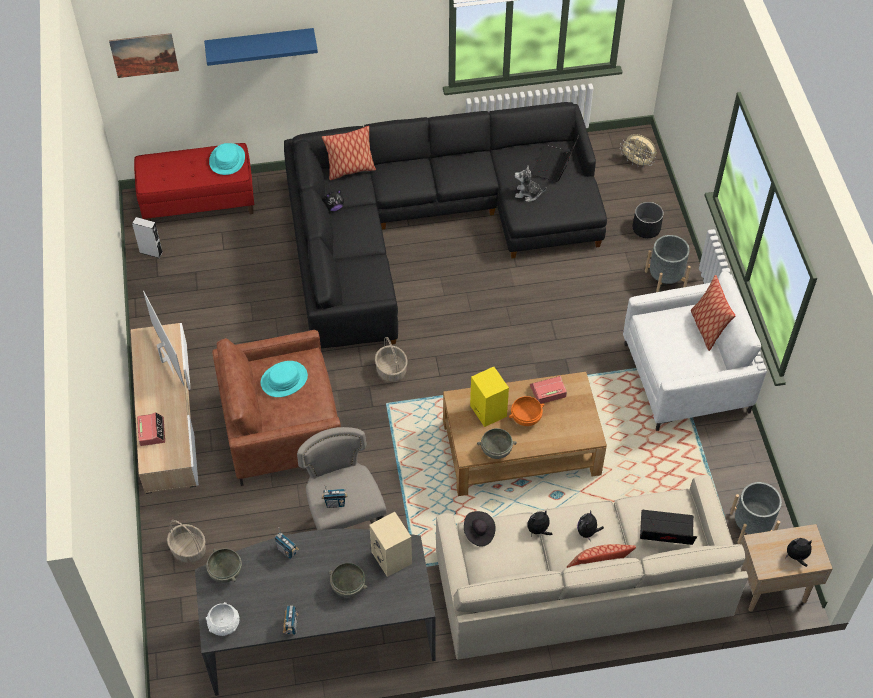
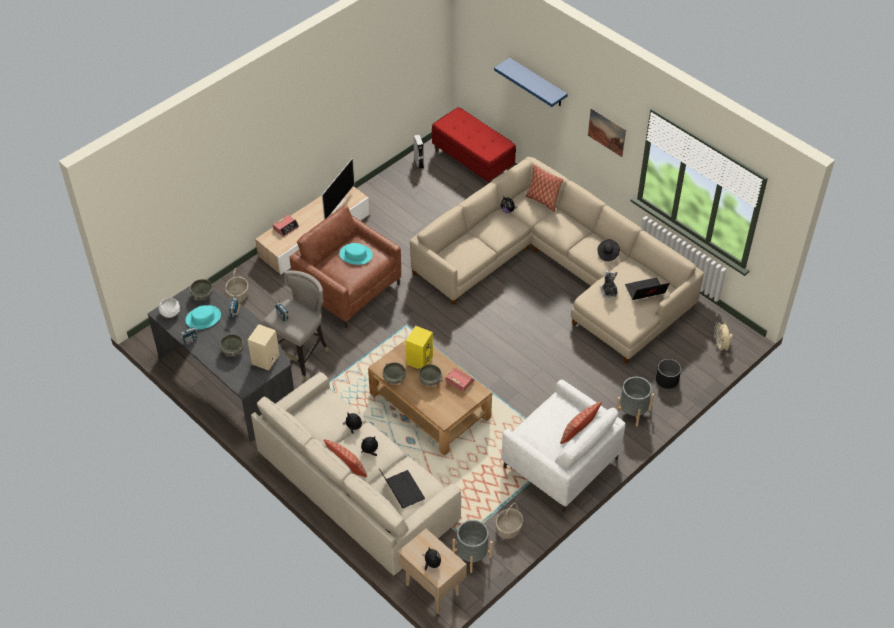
camera: 55 degrees right, 5 degrees down
picture [109,33,179,78] -> picture moved to [588,108,626,157]
turquoise hat [209,143,245,175] -> turquoise hat moved to [186,305,221,330]
black sofa [284,102,607,348] -> beige sofa [410,157,704,364]
basket [375,337,408,382] -> basket moved to [495,503,524,539]
black hat [464,511,496,547] -> black hat moved to [598,239,620,261]
orange bowl [509,396,545,426] -> grey bowl [418,364,443,386]

